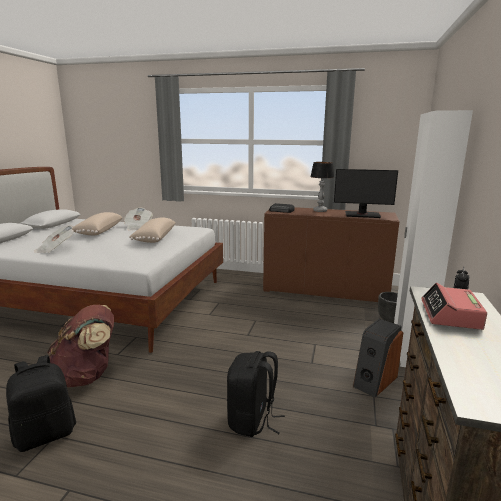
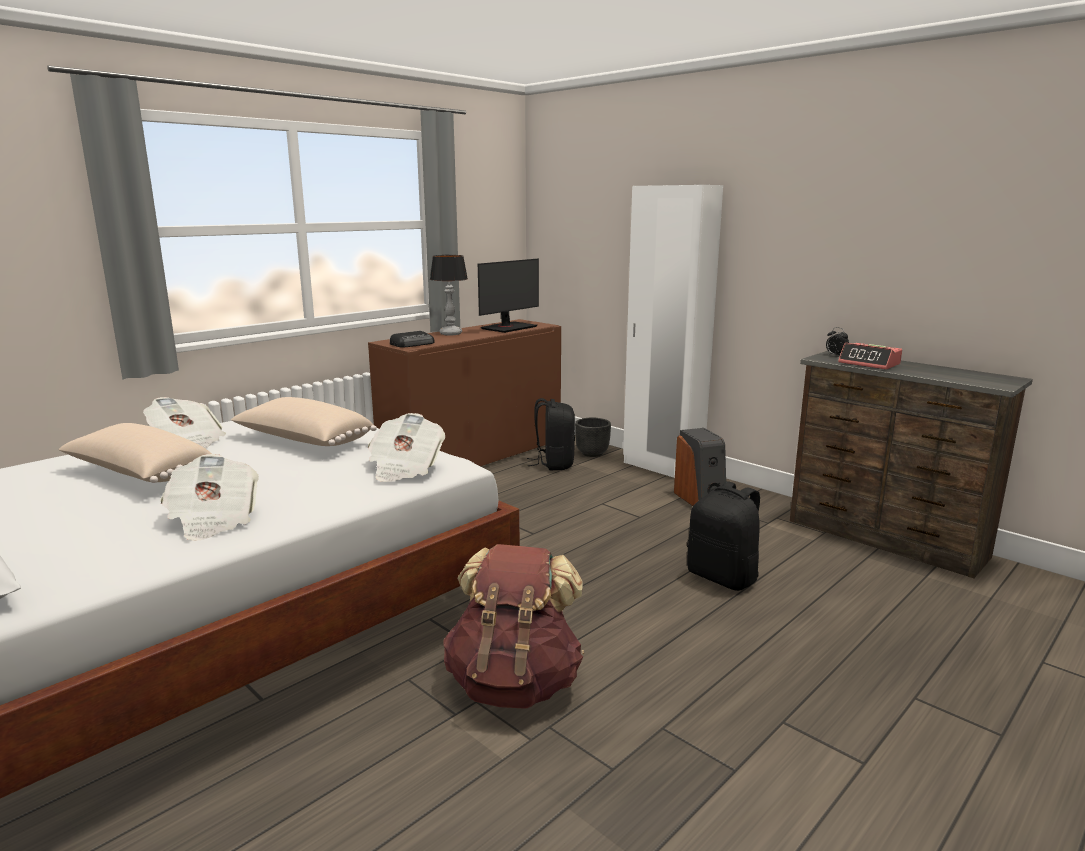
camera: 60 degrees left, 0 degrees up
black backpack [6,355,76,452] -> black backpack moved to [527,398,575,470]
none -> newspaper [368,413,445,482]

